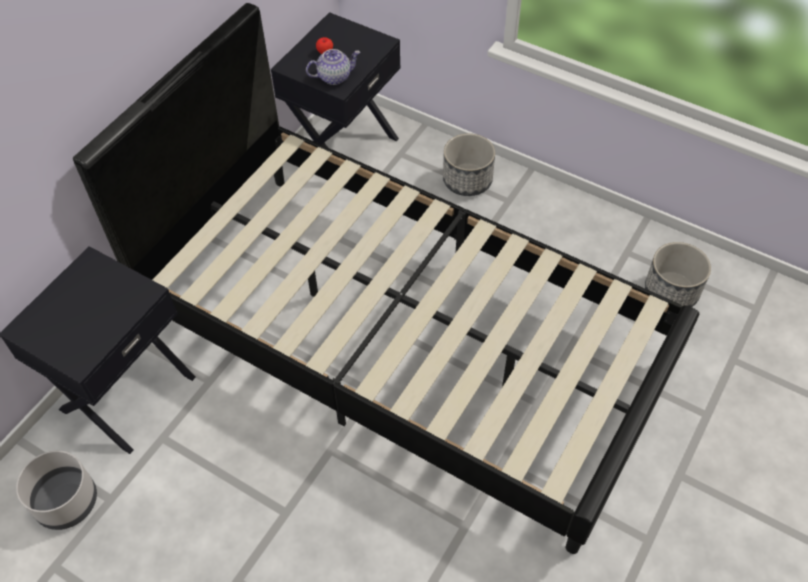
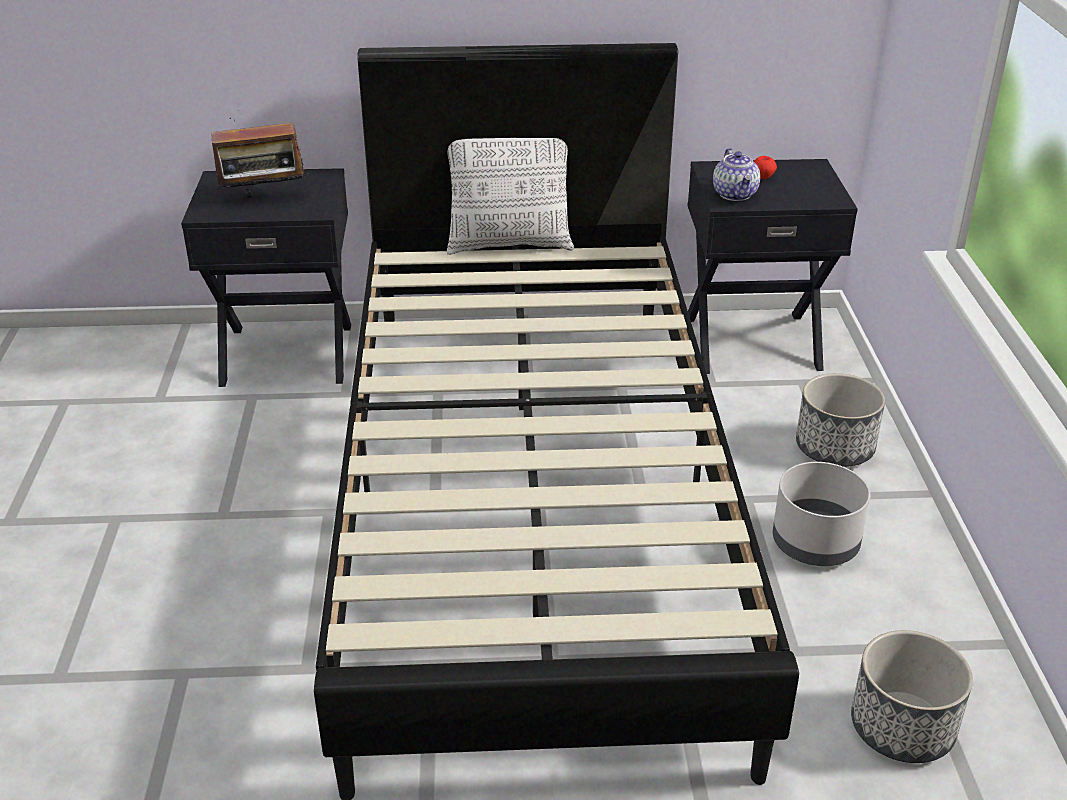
camera: 55 degrees right, 20 degrees down
grey planter [16,451,97,530] -> grey planter moved to [773,462,871,566]
teapot [306,49,360,85] -> teapot turned 45 degrees clockwise [713,148,760,201]
none -> radio [211,118,308,198]
none -> pillow [447,138,574,255]

